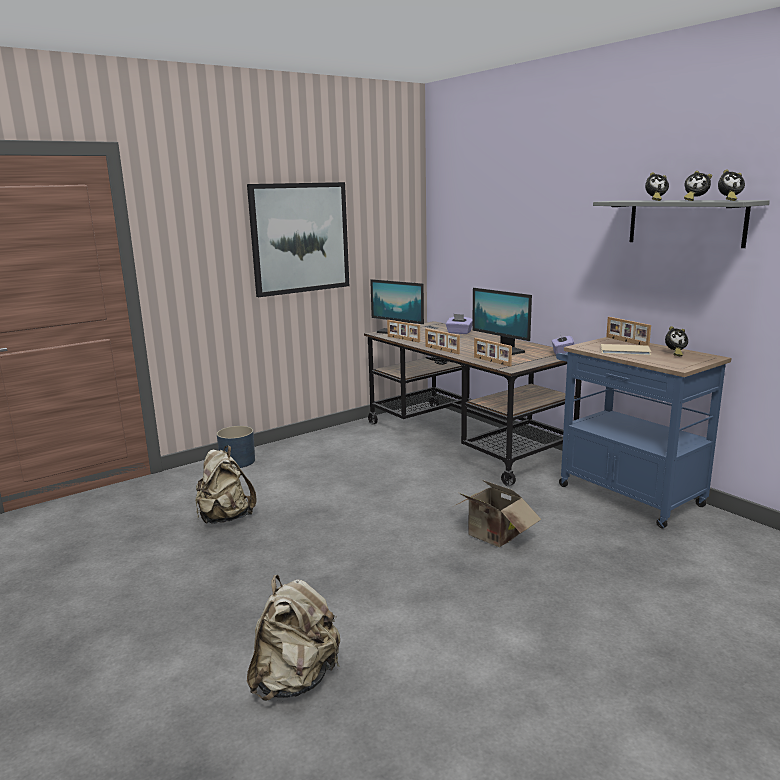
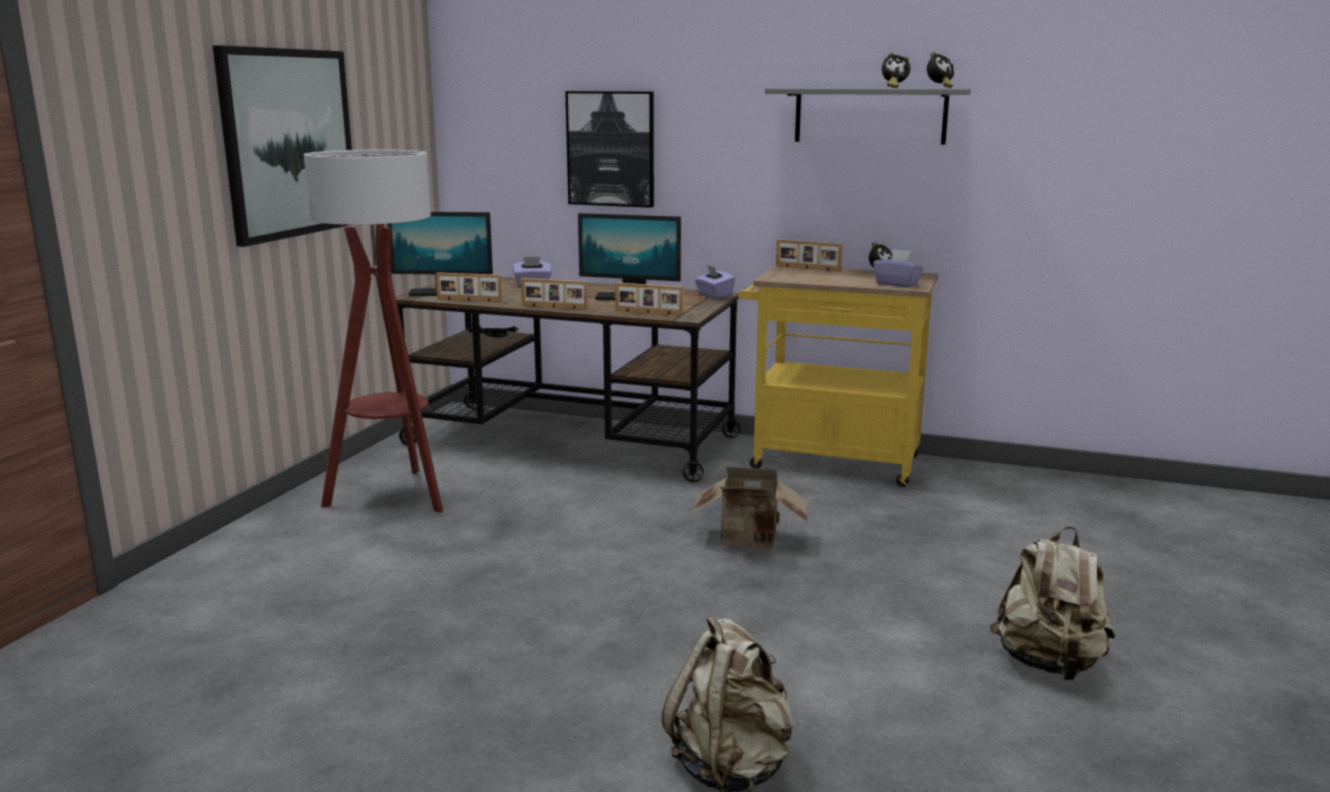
camera: 35 degrees left, 0 degrees up
beige backpack [195,446,256,524] -> beige backpack moved to [990,526,1115,680]
blue planter [217,426,255,468] -> none
blue cart [556,337,731,528] -> yellow cart [738,265,938,487]
beige book [601,344,651,355] -> none
alarm clock [645,172,669,201] -> none
none -> floor lamp [304,149,443,513]
none -> picture [565,91,654,208]
none -> purple tissue box [873,249,924,287]

